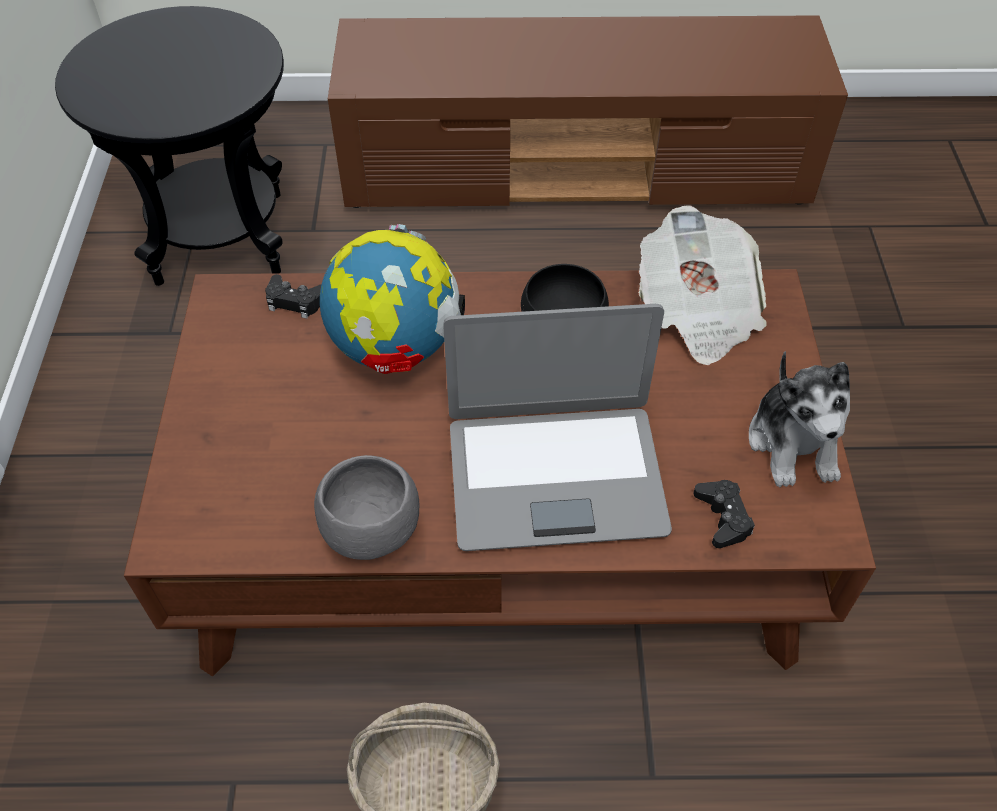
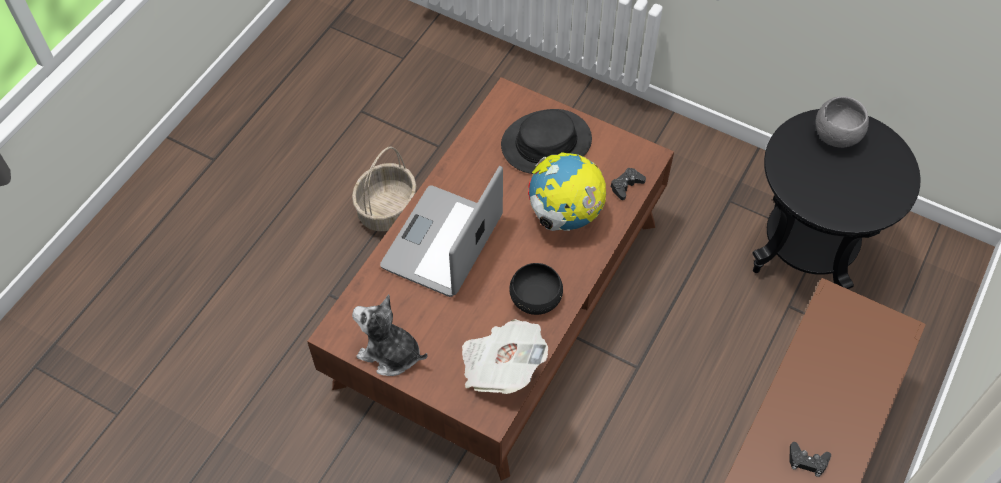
camera: 120 degrees right, 5 degrees up
grey bowl [314,455,419,560] -> grey bowl moved to [815,96,869,148]
black game controller [693,480,755,548] -> black game controller moved to [789,442,831,477]
none -> black hat [501,109,592,174]

